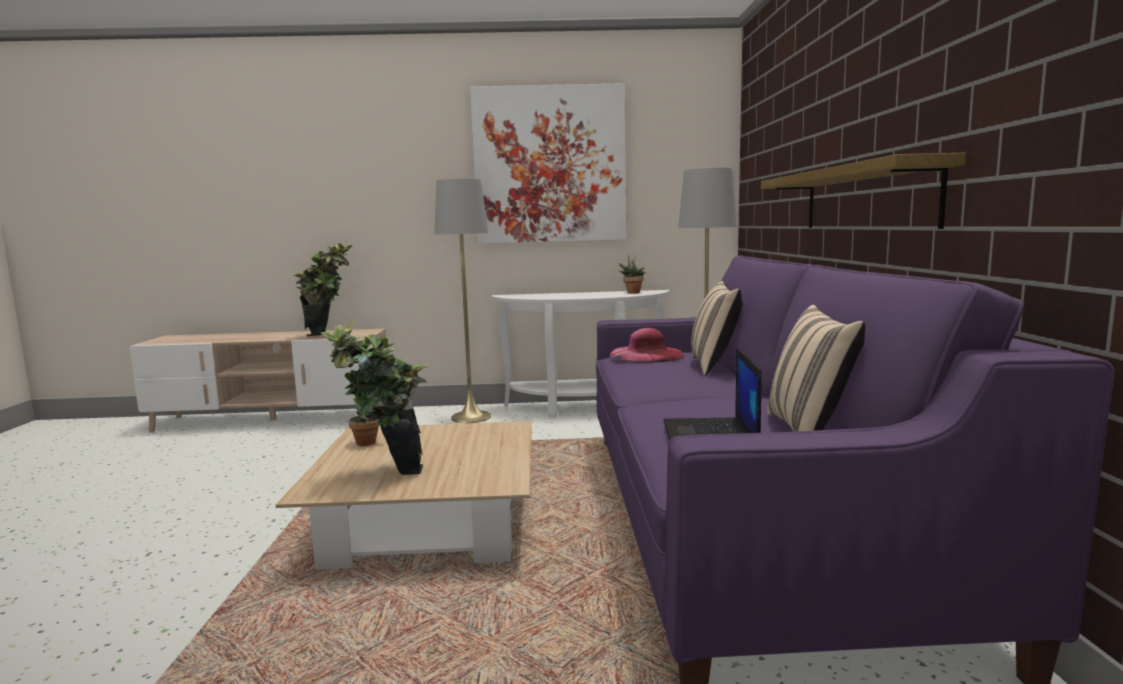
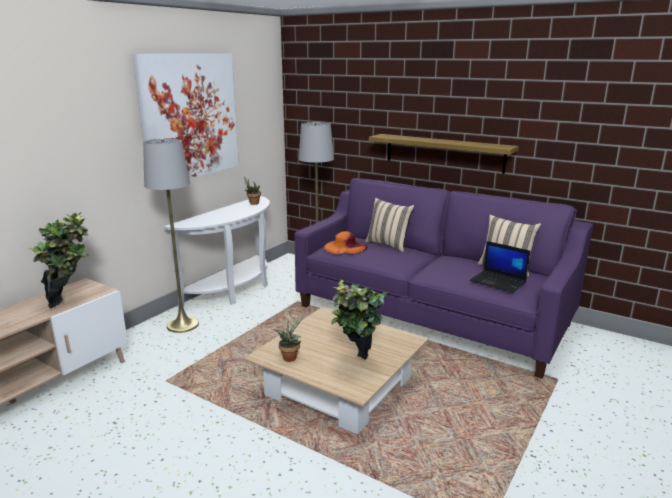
camera: 55 degrees left, 10 degrees up
pink hat [610,328,685,363] -> orange hat [324,231,368,255]

